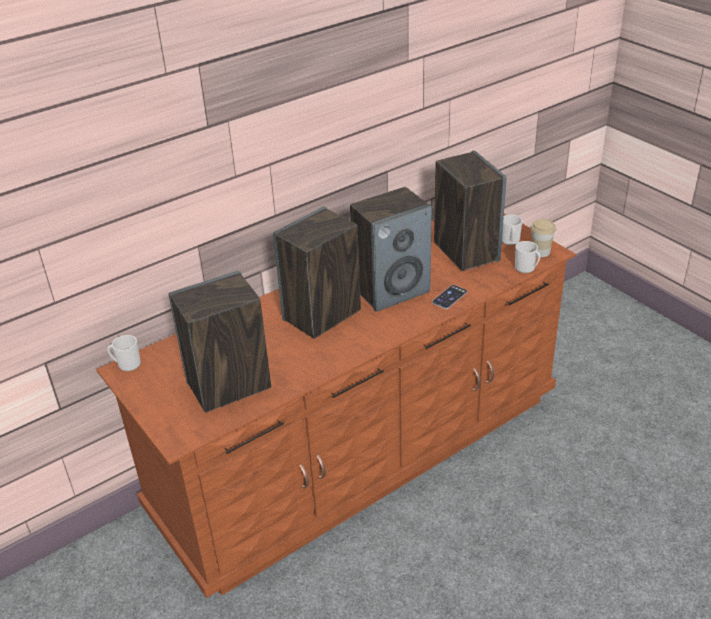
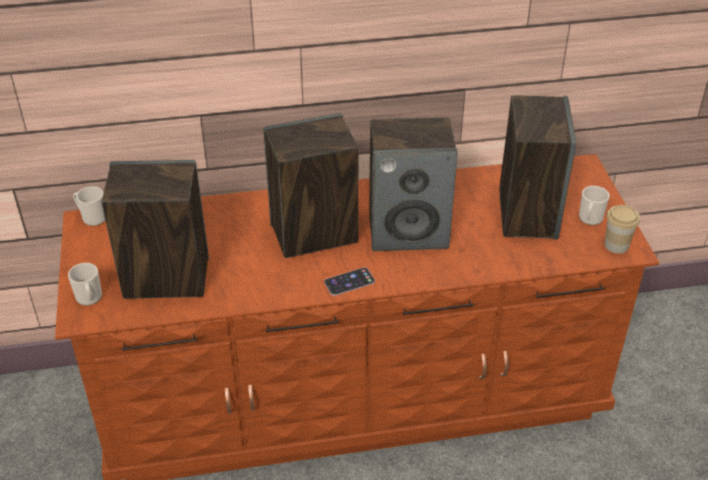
camera: 25 degrees right, 5 degrees up
phone [432,285,467,309] -> phone moved to [324,267,375,296]
mug [515,241,541,273] -> mug moved to [68,263,102,306]

